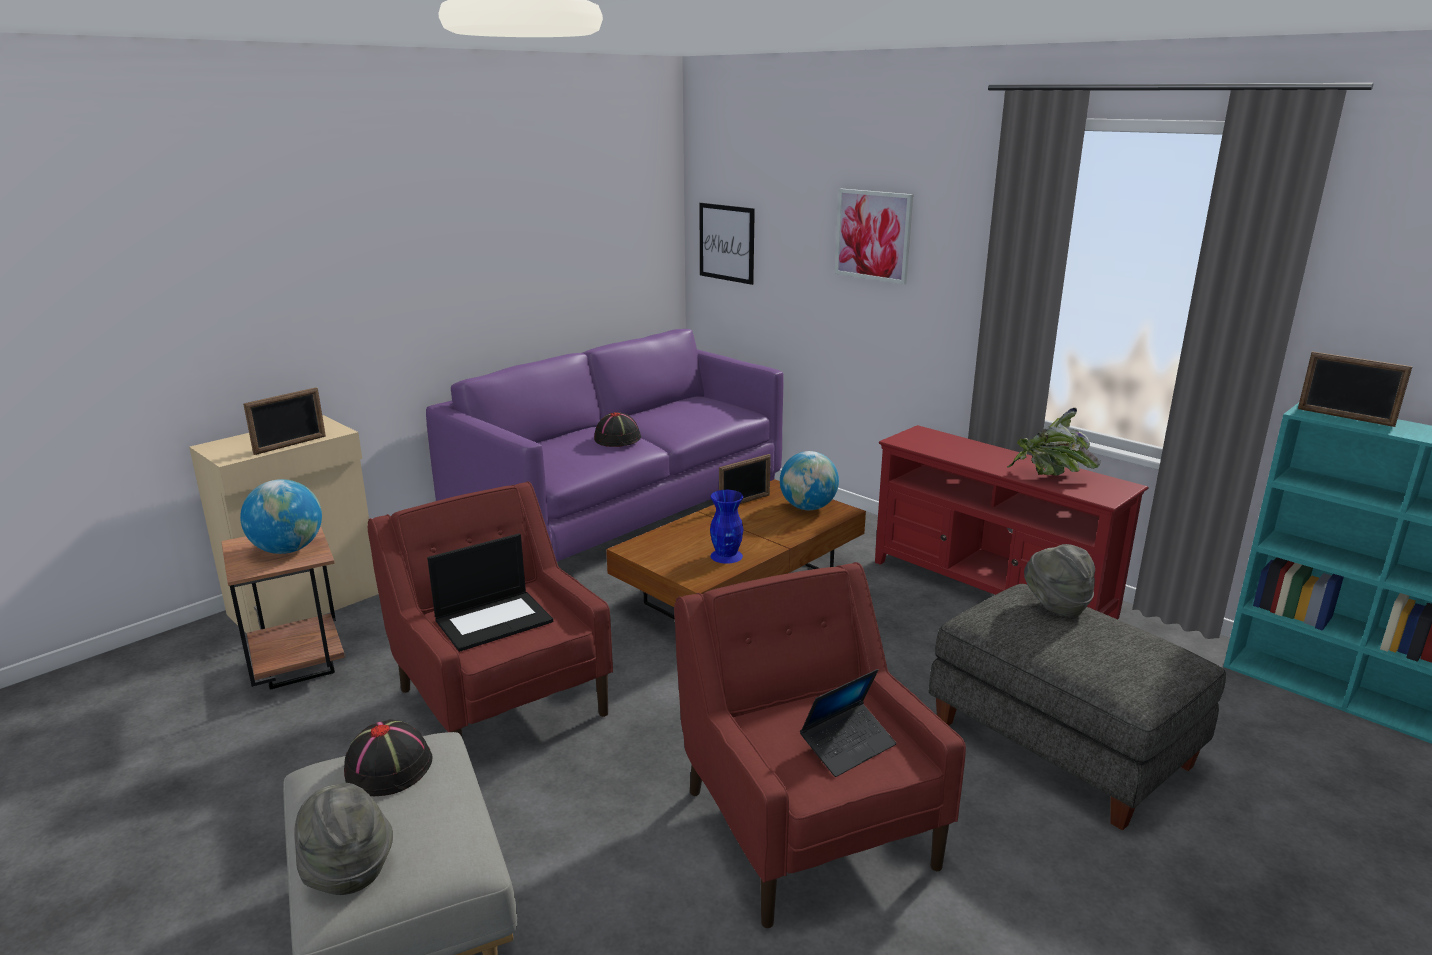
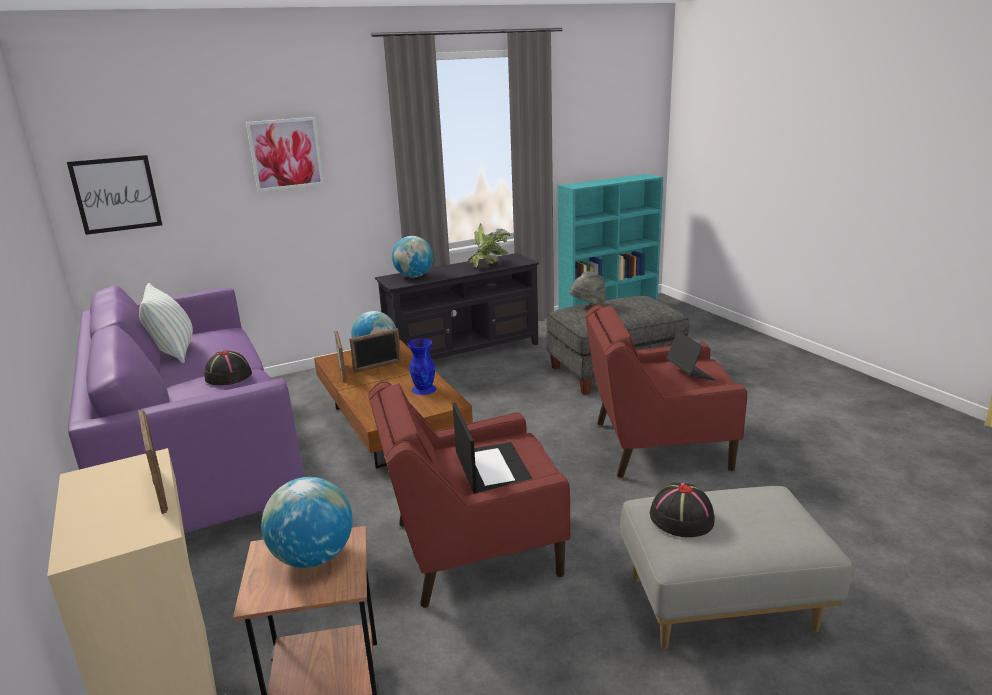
camera: 70 degrees left, 0 degrees up
grey hat [294,783,393,895] -> none
red tv stand [875,425,1148,619] -> black tv stand [375,253,539,360]
picture frame [1298,351,1413,427] -> picture frame moved to [349,328,402,373]
none -> pillow [139,283,193,363]
none -> globe [392,236,433,278]

